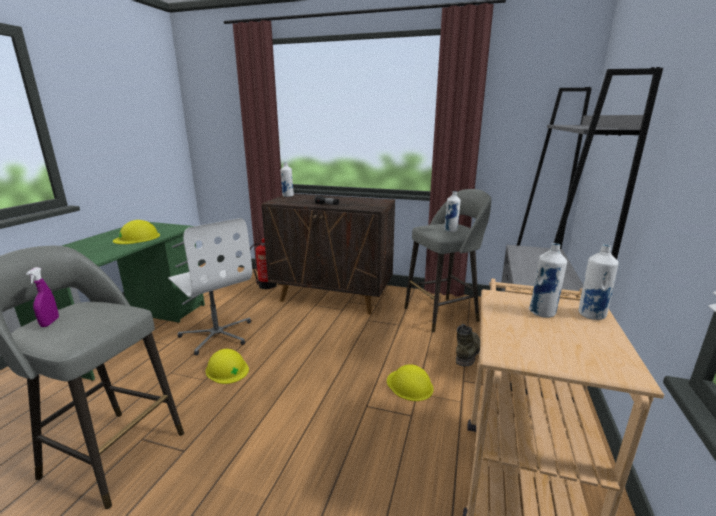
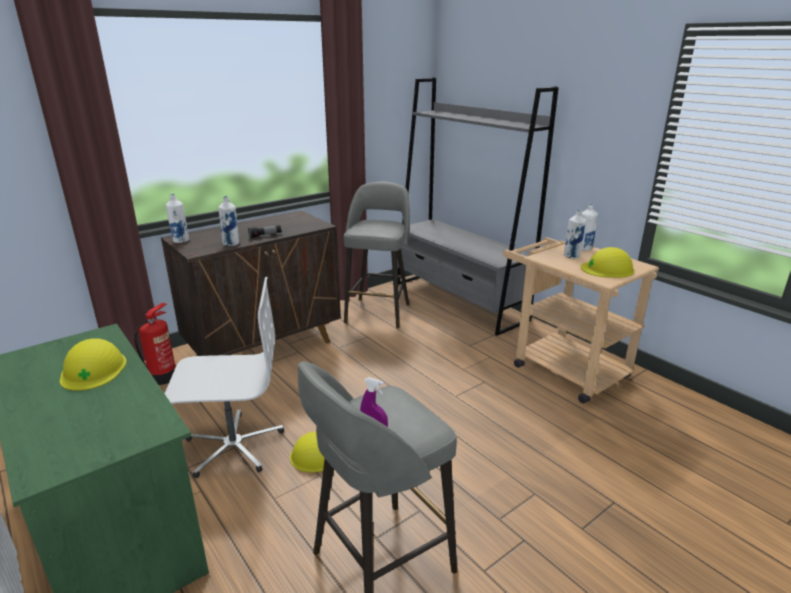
camera: 55 degrees left, 5 degrees up
yellow hard hat [387,364,434,401] -> yellow hard hat moved to [581,247,635,278]
white bottle [444,191,461,232] -> white bottle moved to [218,196,239,246]
green boot [456,324,480,367] -> none

